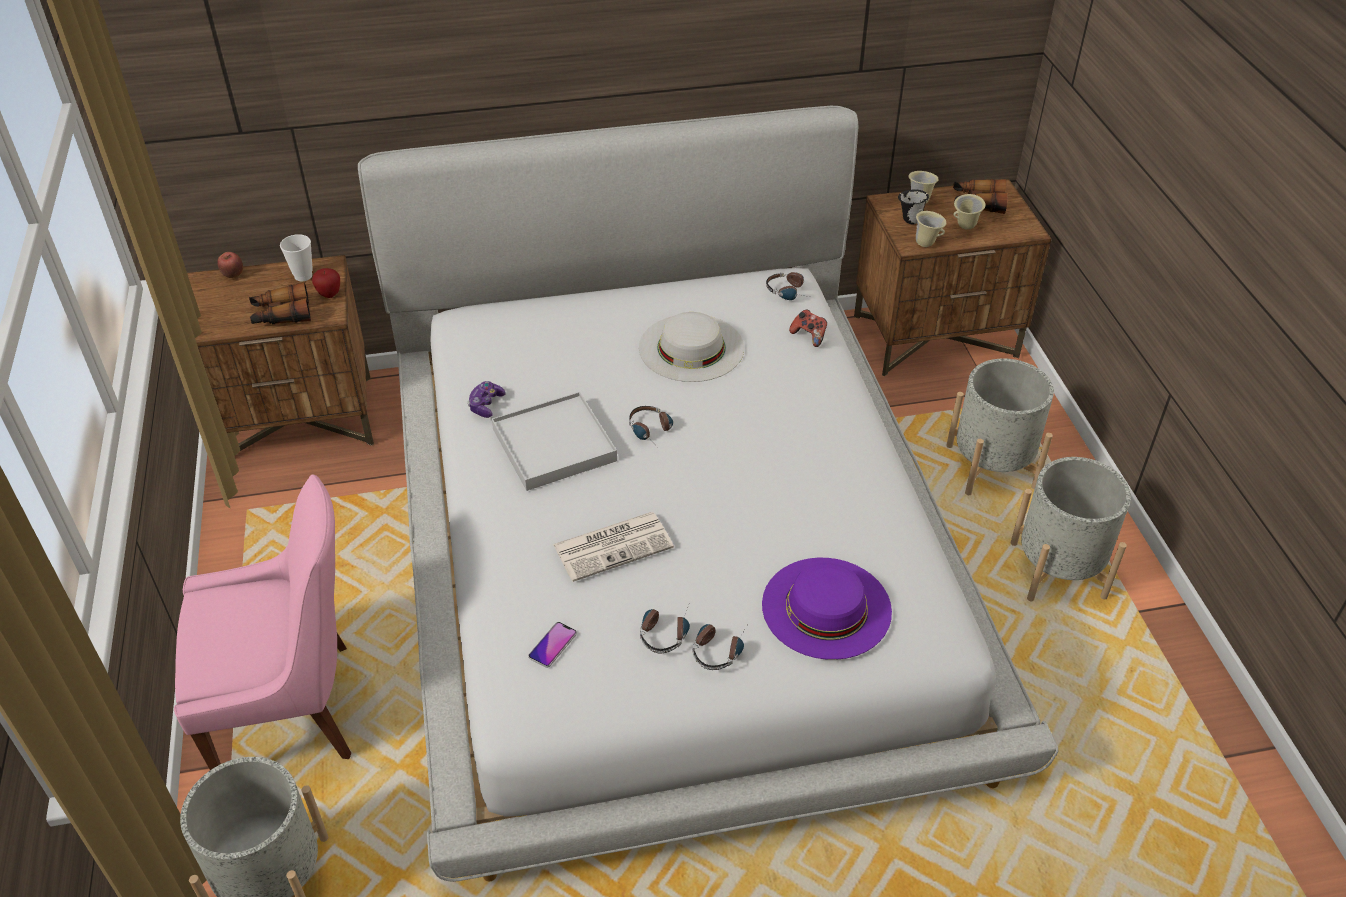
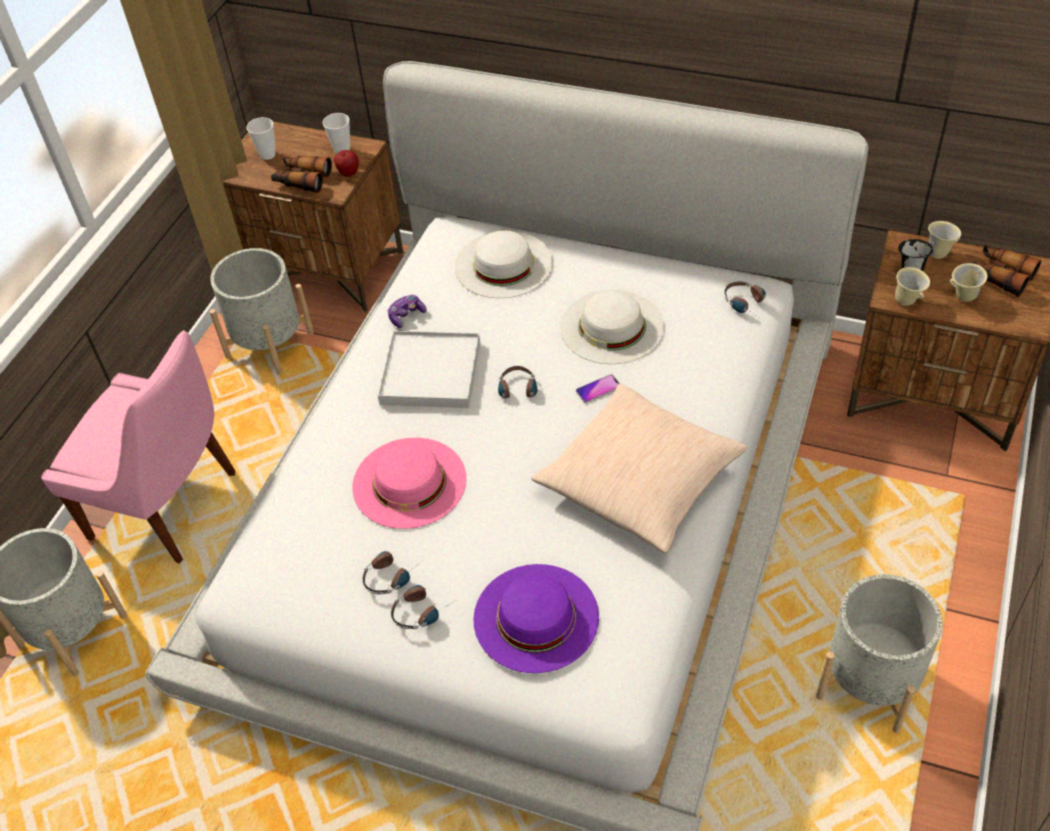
camera: 35 degrees right, 5 degrees up
apple [217,252,243,278] -> none
phone [528,622,577,668] -> phone moved to [576,374,620,403]
newspaper [553,512,674,582] -> pink hat [352,438,467,529]
game controller [789,309,827,347] -> none
grey planter [946,358,1054,495] -> grey planter moved to [210,248,314,375]
none -> cup [247,117,276,160]
none -> white hat [455,231,553,298]
none -> beige pillow [532,384,748,553]

